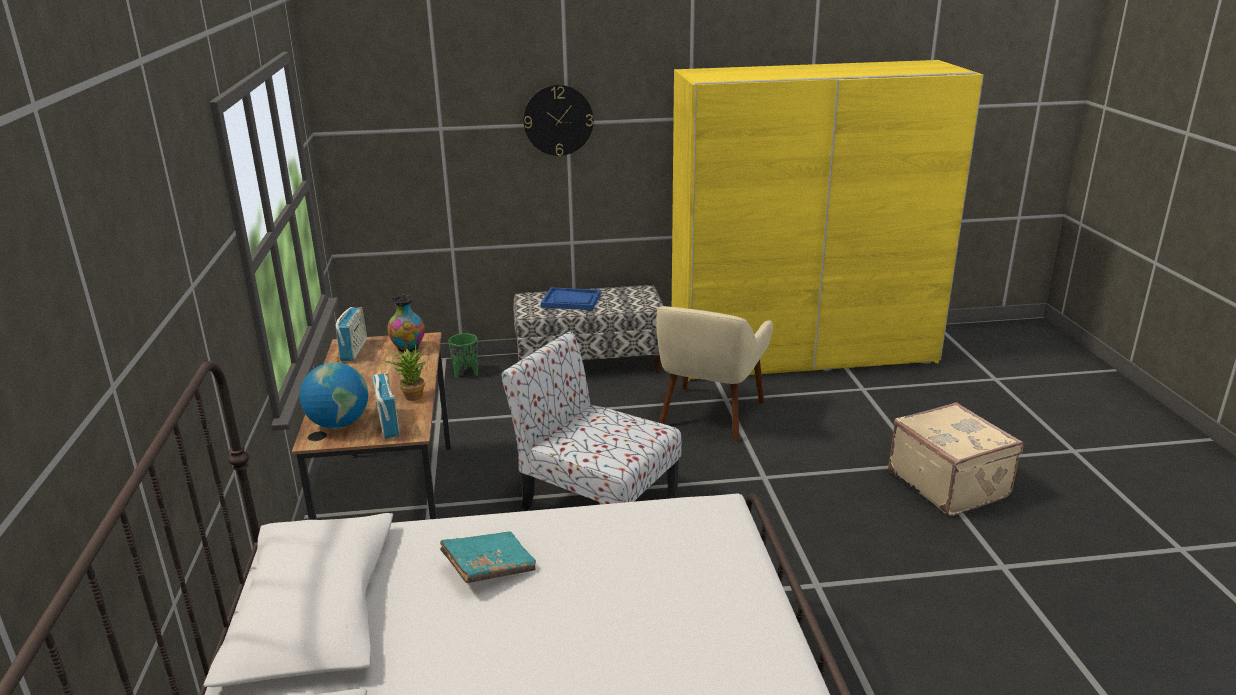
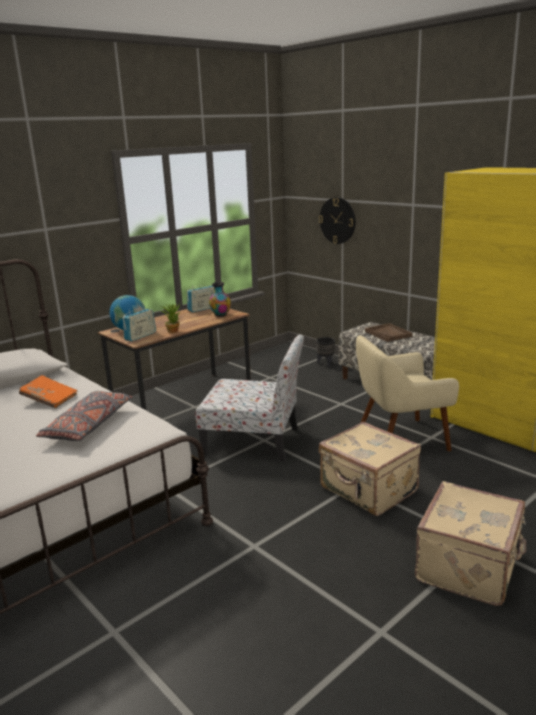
camera: 55 degrees right, 5 degrees down
turquoise book [440,531,536,583] -> orange book [19,375,78,408]
green planter [448,333,478,378] -> black planter [316,337,335,367]
chair [501,332,682,510] -> chair turned 105 degrees clockwise [195,334,304,462]
wall clock [523,85,593,156] -> wall clock moved to [319,197,355,244]
blue tray [541,287,601,310] -> brown tray [365,323,413,342]
none -> grey pillow [36,391,133,441]
none -> beige suitcase [319,422,421,516]

